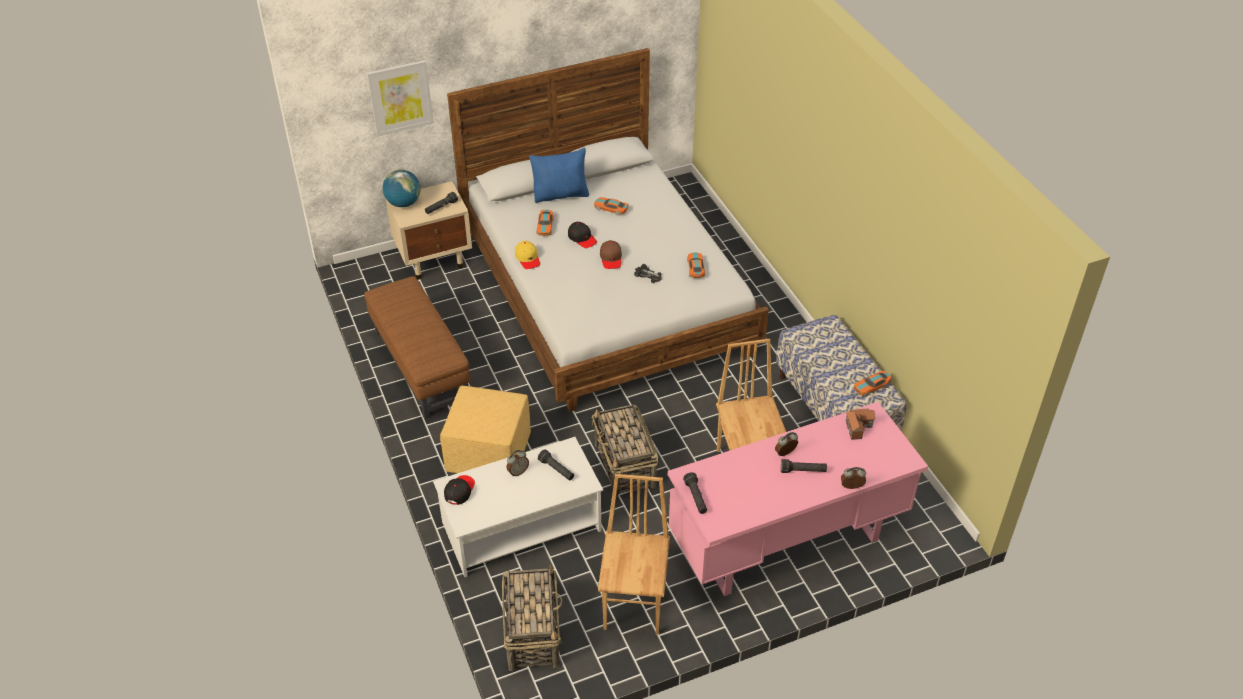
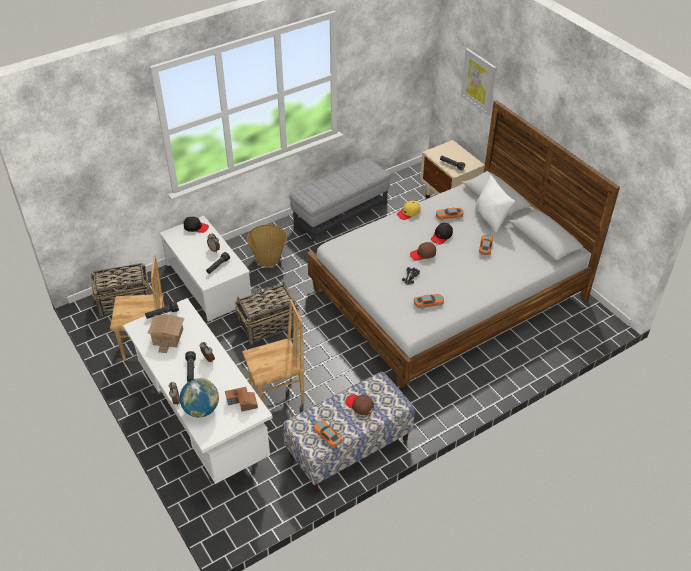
camera: 80 degrees right, 0 degrees up
brown ottoman [364,276,470,419] -> grey ottoman [290,158,390,242]
globe [383,170,421,207] -> globe moved to [180,378,219,417]
yellow ottoman [440,386,531,473] -> basket [247,224,287,267]
blue pillow [529,148,589,203] -> white pillow [475,175,515,233]
pink desk [668,402,928,596] -> white desk [123,298,273,484]
none -> toy house [147,314,185,353]
none -> brown cap [345,395,374,415]

